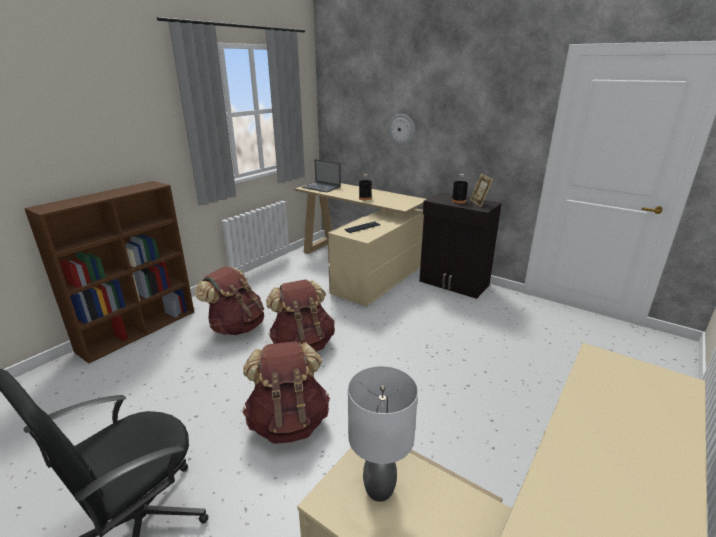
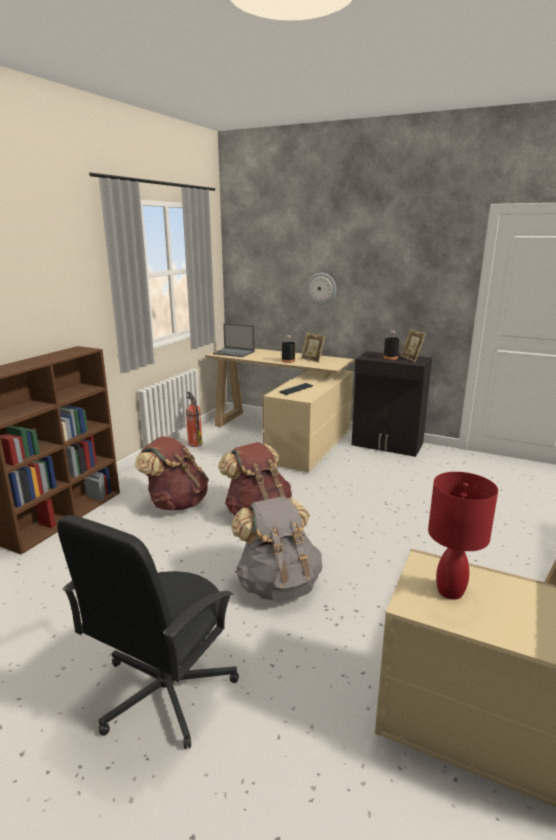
camera: 10 degrees left, 5 degrees down
brown backpack [243,341,330,444] -> grey backpack [231,496,323,602]
grey table lamp [348,366,418,502] -> red table lamp [428,472,498,600]
none -> fire extinguisher [186,392,203,447]
none -> picture frame [301,333,325,363]

